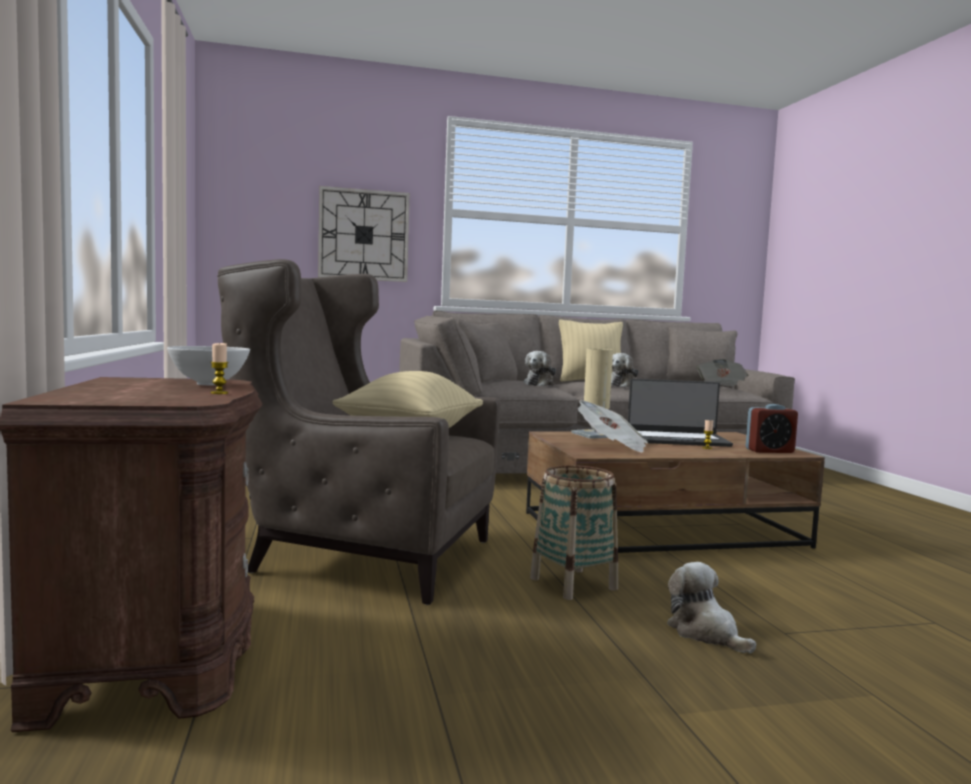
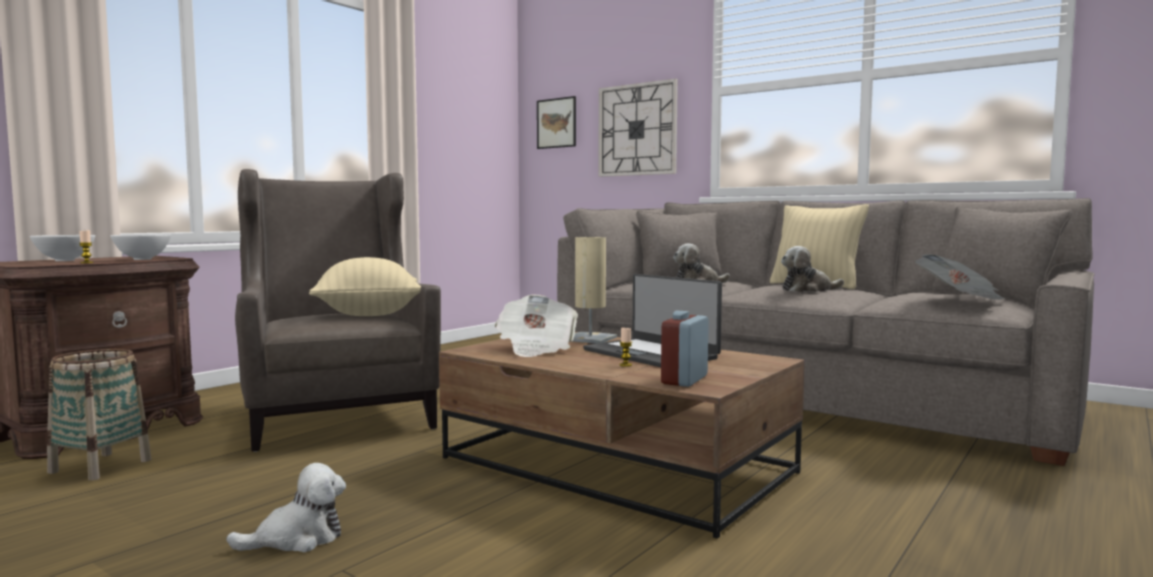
camera: 50 degrees right, 0 degrees up
basket [530,465,618,600] -> basket moved to [47,349,151,481]
plush toy [667,562,756,654] -> plush toy turned 45 degrees clockwise [226,463,346,552]
alarm clock [746,404,798,453] -> alarm clock turned 75 degrees clockwise [661,311,709,387]
none -> white bowl [30,235,95,261]
none -> picture [537,96,576,149]

